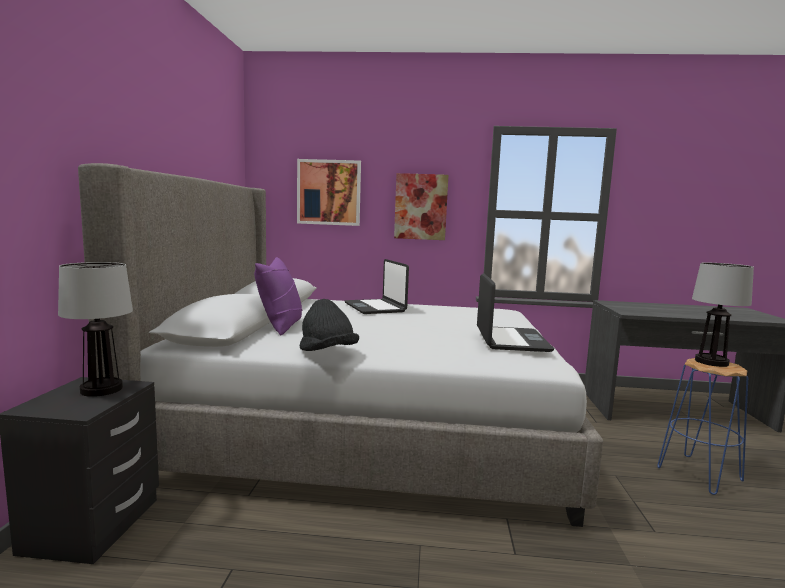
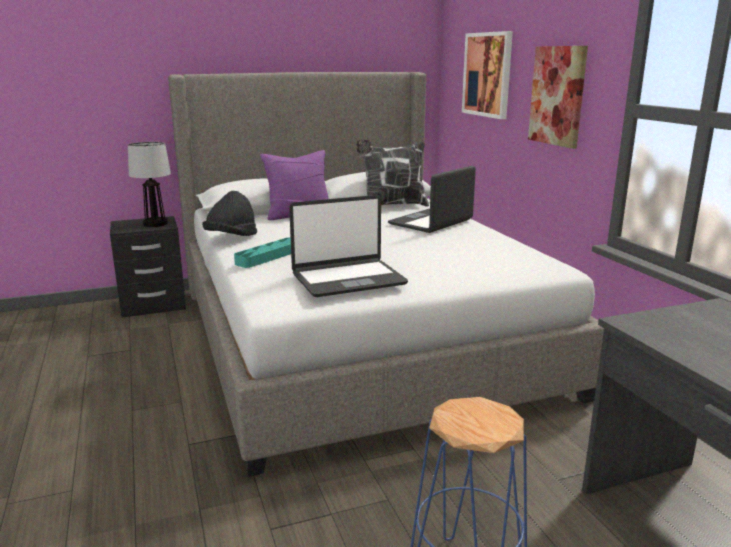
camera: 65 degrees right, 10 degrees up
table lamp [692,263,754,367] -> none
none -> turquoise tray [234,238,291,268]
none -> pillow [356,139,429,207]

